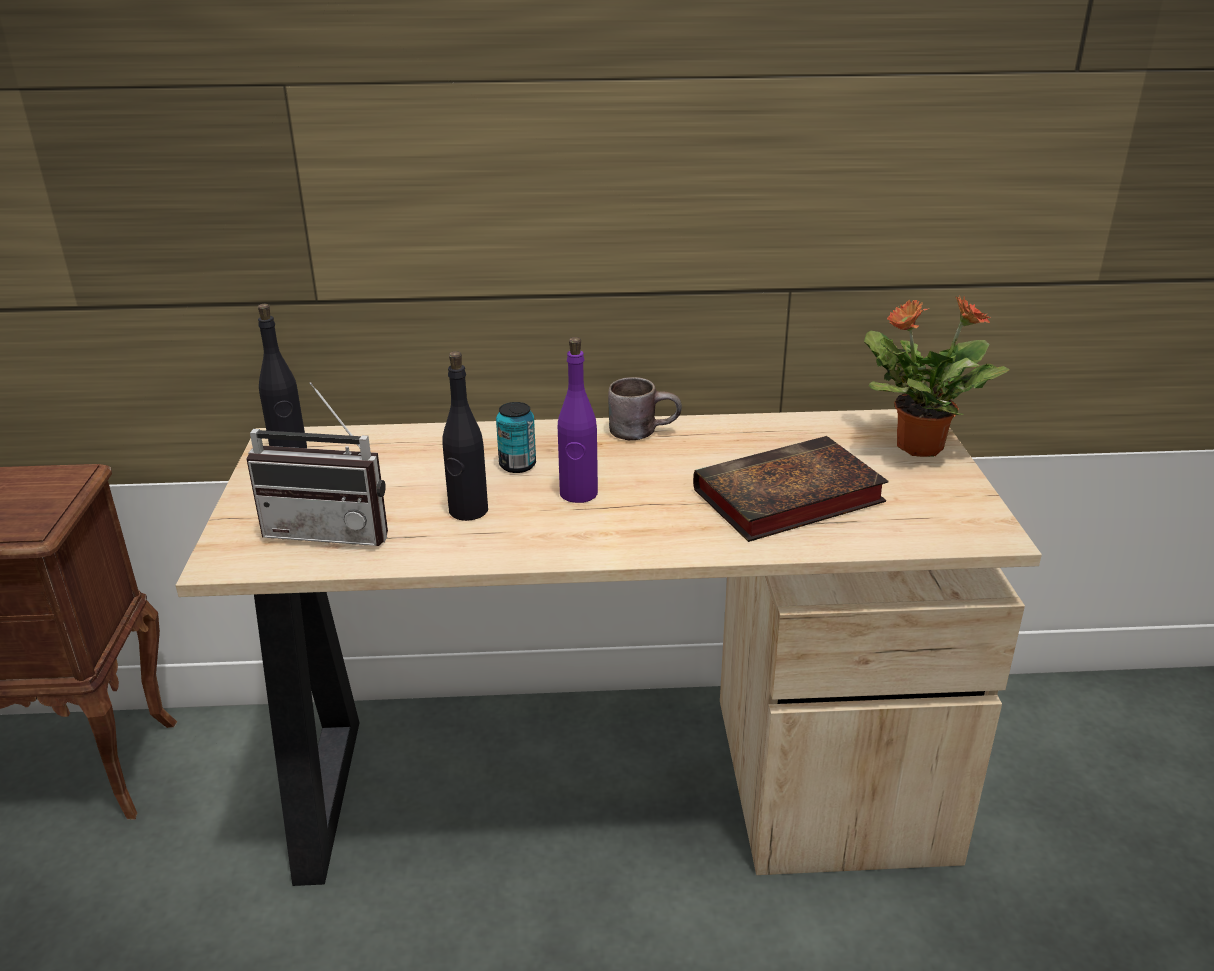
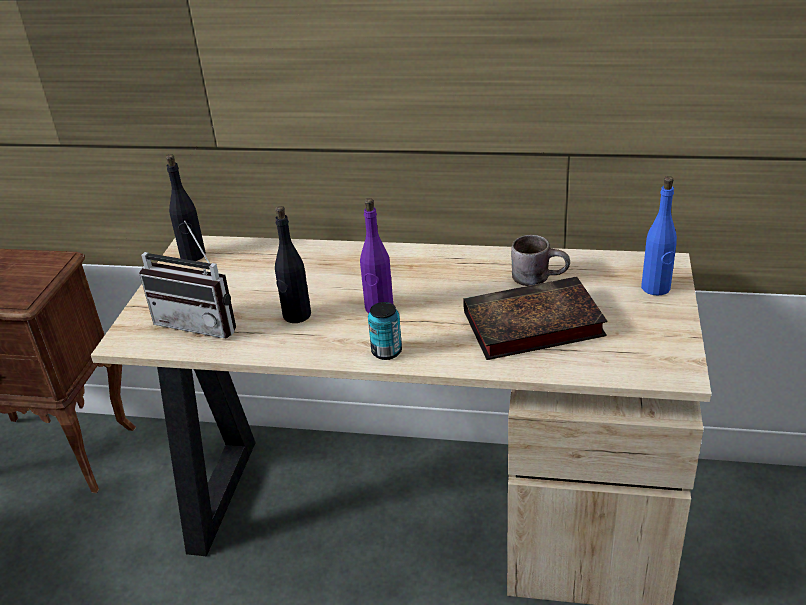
camera: 15 degrees right, 5 degrees up
can [496,402,536,473] -> can moved to [368,302,402,360]
brown mug [608,377,682,440] -> brown mug moved to [511,235,570,286]
potted plant [864,295,1010,457] -> blue bottle [641,176,677,296]

